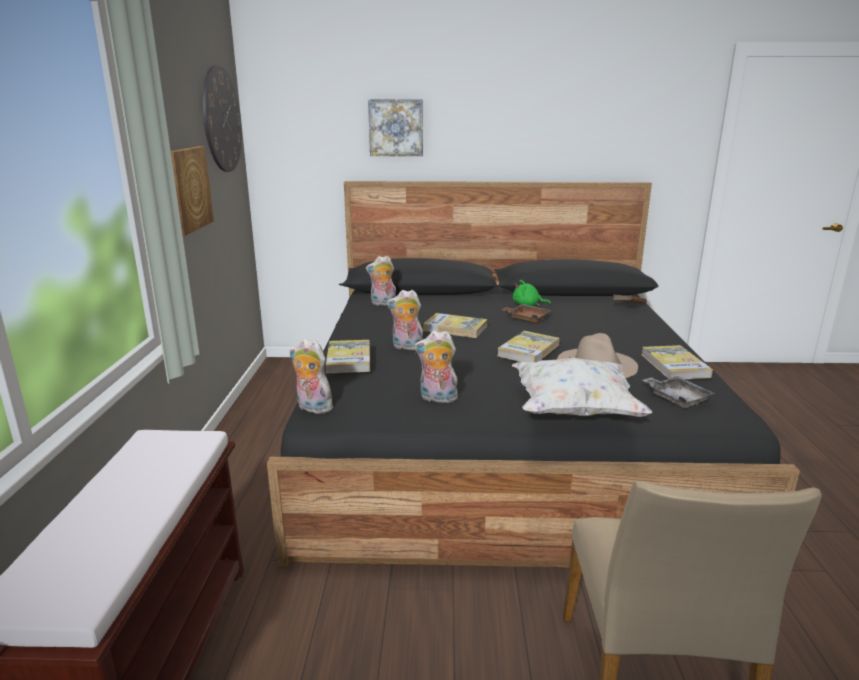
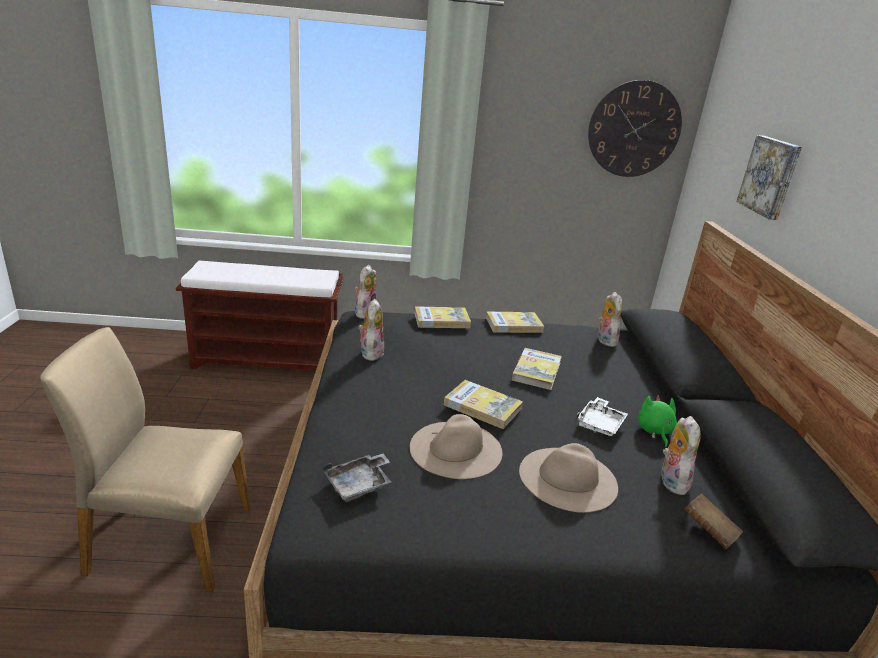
camera: 85 degrees right, 5 degrees up
picture [171,146,214,236] -> none
plush toy [387,290,423,350] -> plush toy moved to [661,416,701,495]
brown tray [501,304,551,323] -> white tray [576,397,628,436]
white pillow [512,358,652,417] -> none
book [641,345,713,379] -> book moved to [486,312,544,333]
none -> beige hat [519,443,618,513]

